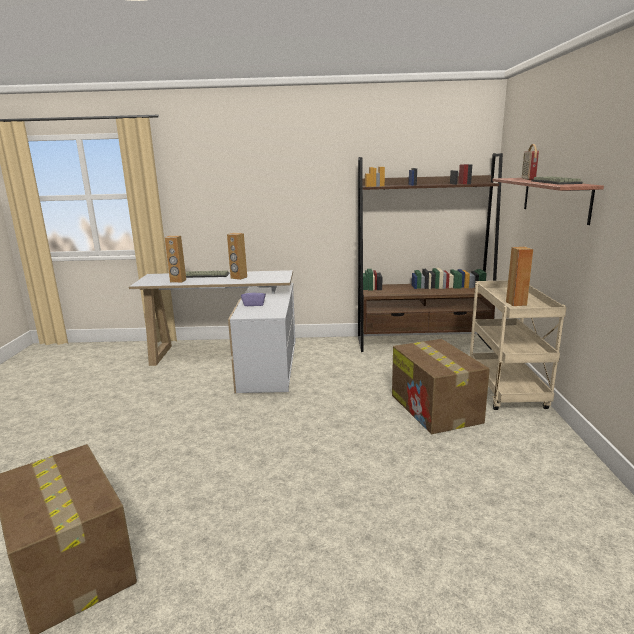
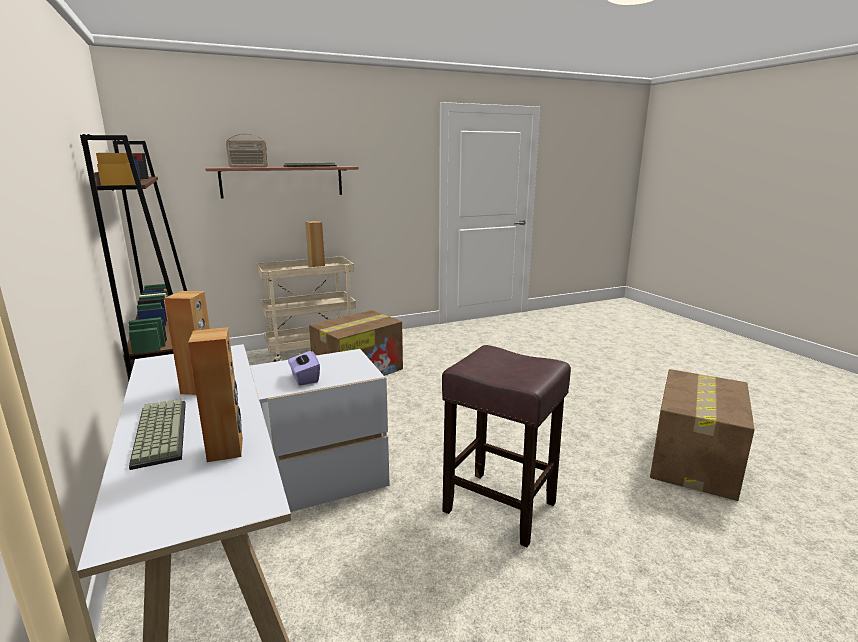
camera: 115 degrees left, 0 degrees up
none -> brown stool [442,345,571,547]

